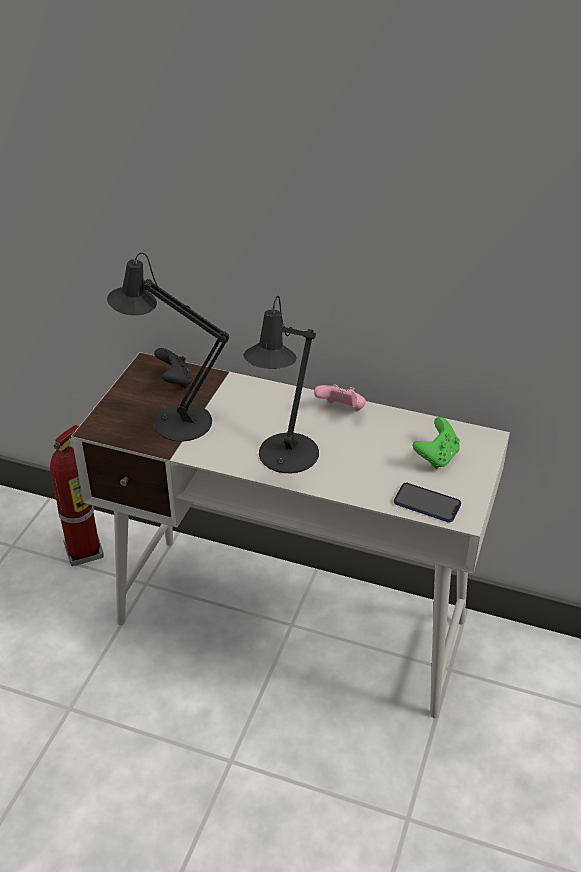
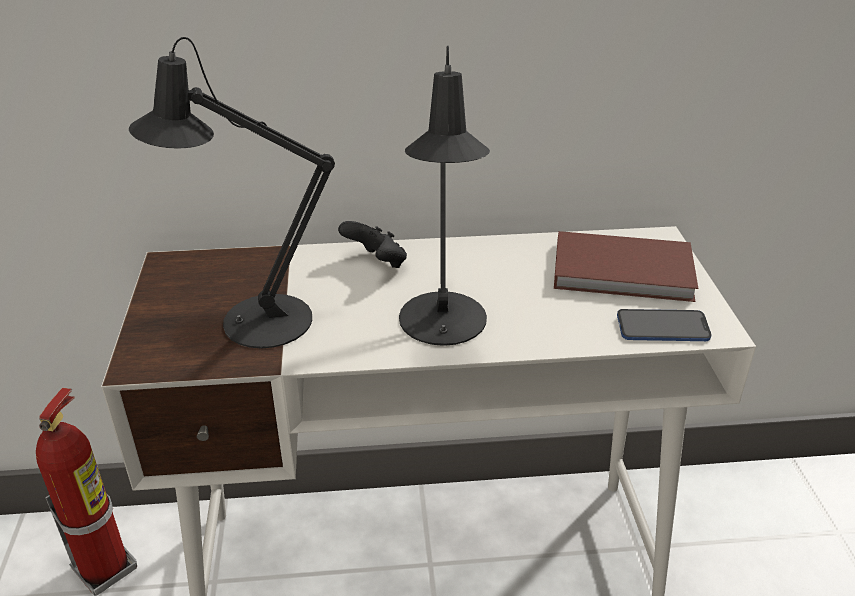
camera: 25 degrees left, 5 degrees down
black game controller [154,348,193,389] -> black game controller moved to [338,221,407,268]
pink game controller [314,384,366,411] -> none
green game controller [413,417,460,469] -> brown book [554,231,699,302]

